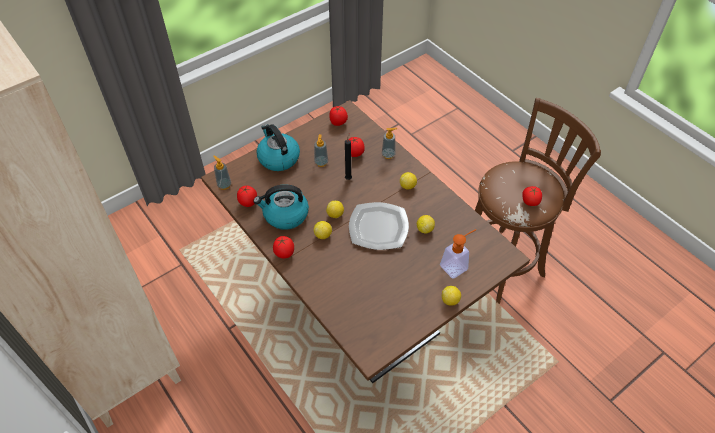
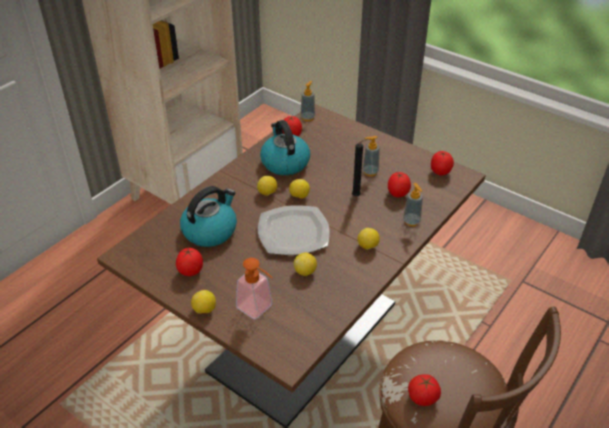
camera: 75 degrees right, 10 degrees down
kettle [257,124,300,171] -> kettle moved to [180,186,237,247]
tomato [273,236,294,258] -> tomato moved to [176,248,203,276]

